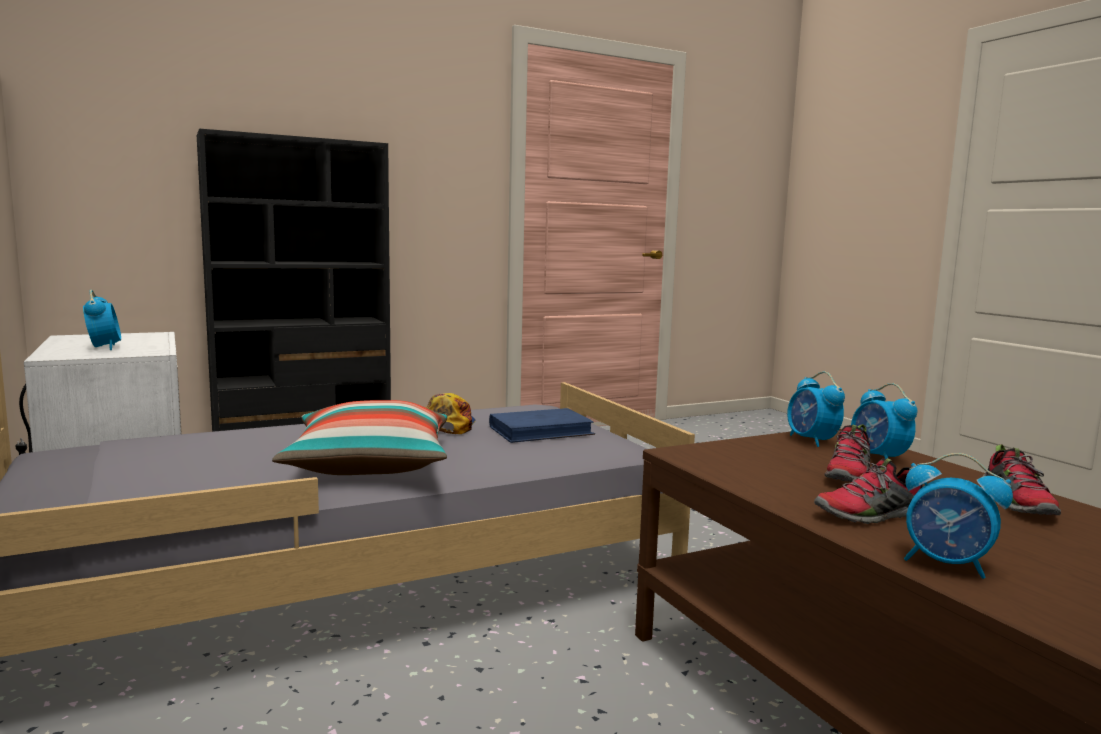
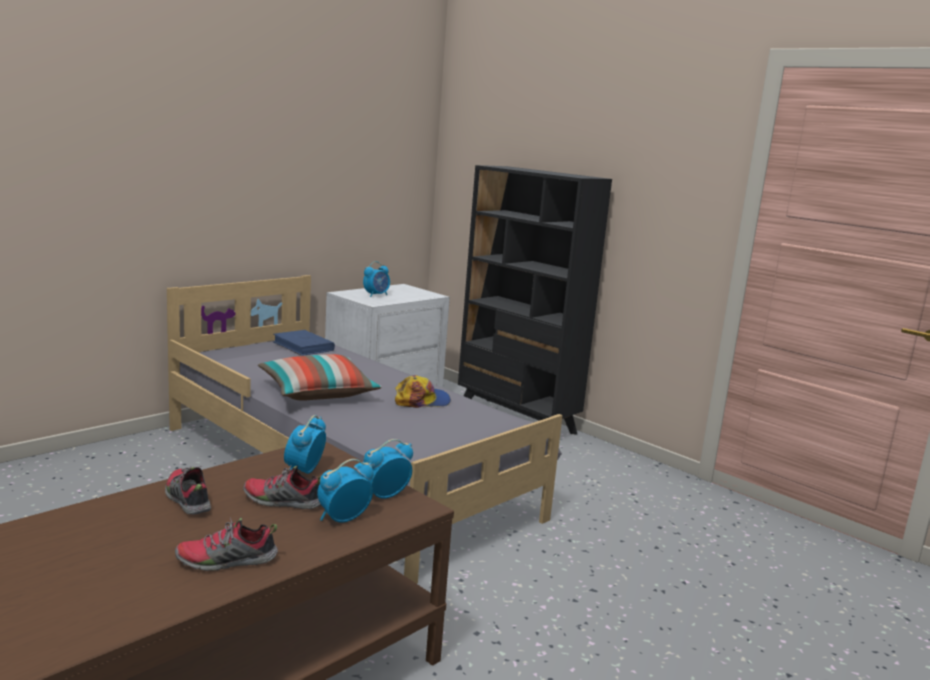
camera: 70 degrees right, 5 degrees up
blue book [489,408,595,443] -> blue book moved to [273,330,335,356]
alarm clock [904,453,1013,579] -> alarm clock moved to [284,415,326,474]

